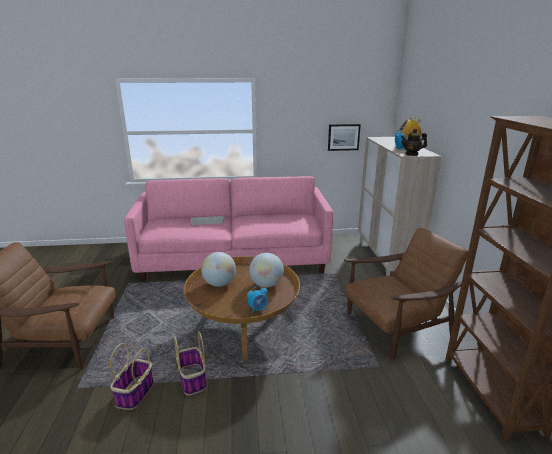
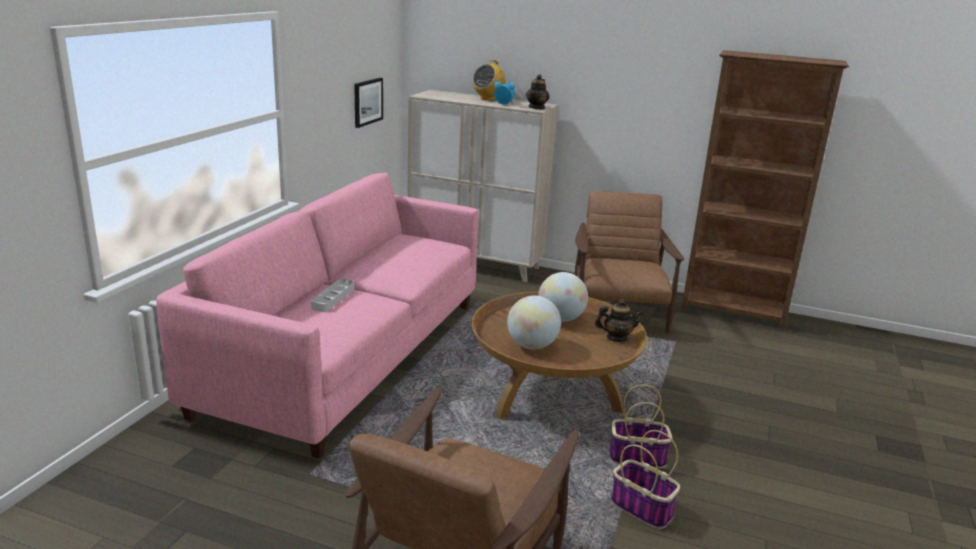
camera: 65 degrees left, 0 degrees up
alarm clock [247,286,268,313] -> teapot [595,299,644,342]

